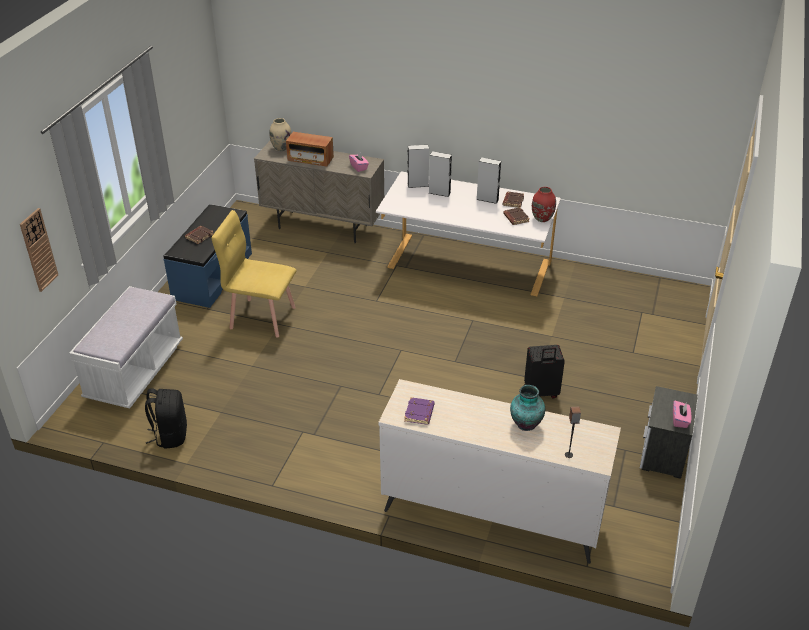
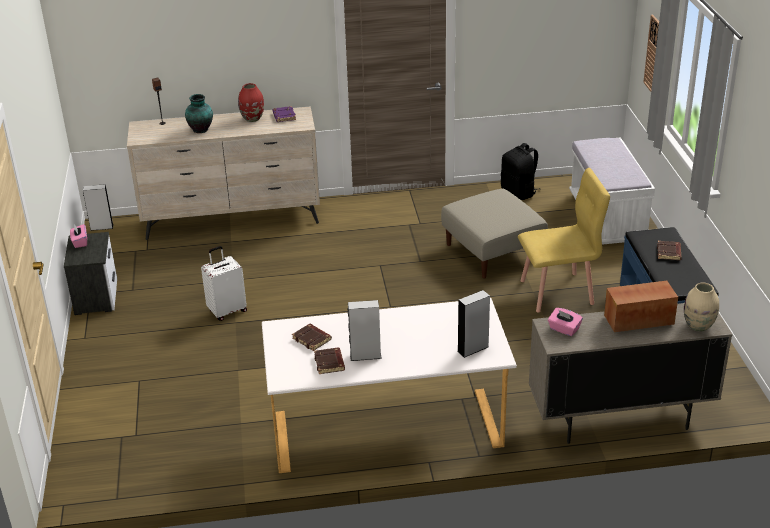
camera: 155 degrees right, 5 degrees down
grey speaker [429,151,452,197] -> grey speaker moved to [83,184,114,231]
black suitcase [524,345,565,399] -> white suitcase [201,246,247,321]
red vase [532,187,556,222] -> red vase moved to [238,83,264,122]
none -> beige ottoman [441,189,548,279]

